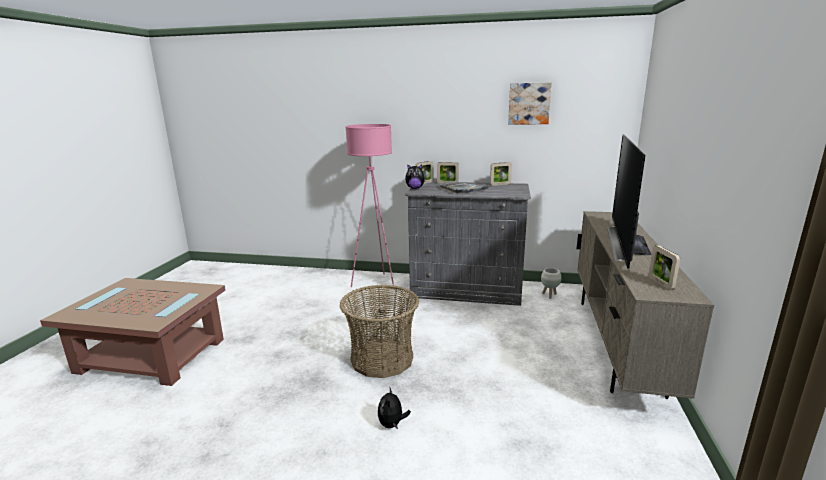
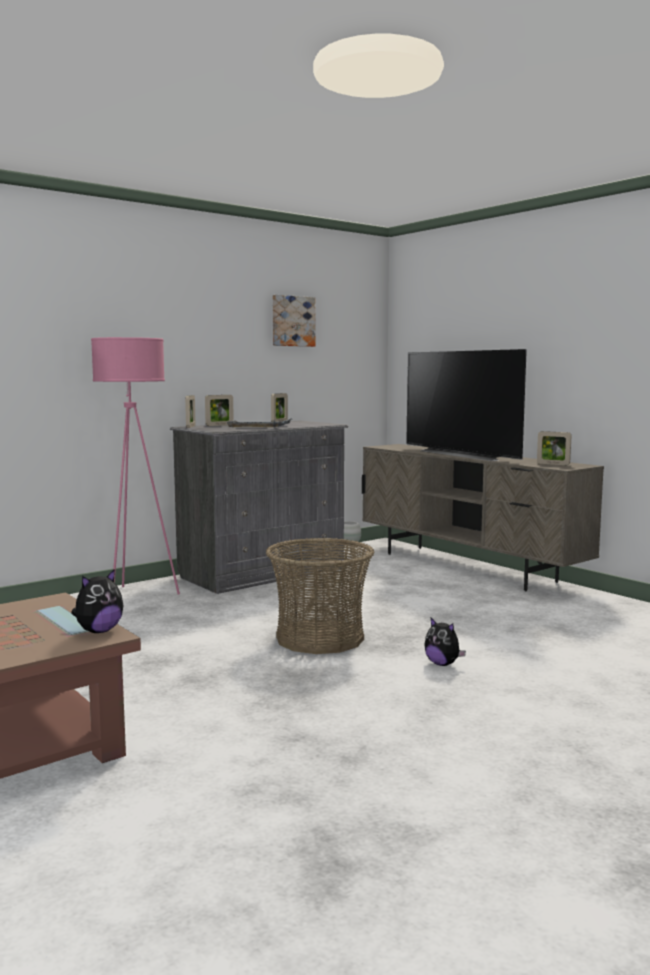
camera: 50 degrees left, 10 degrees down
plush toy [405,164,426,189] -> plush toy moved to [71,569,124,633]

